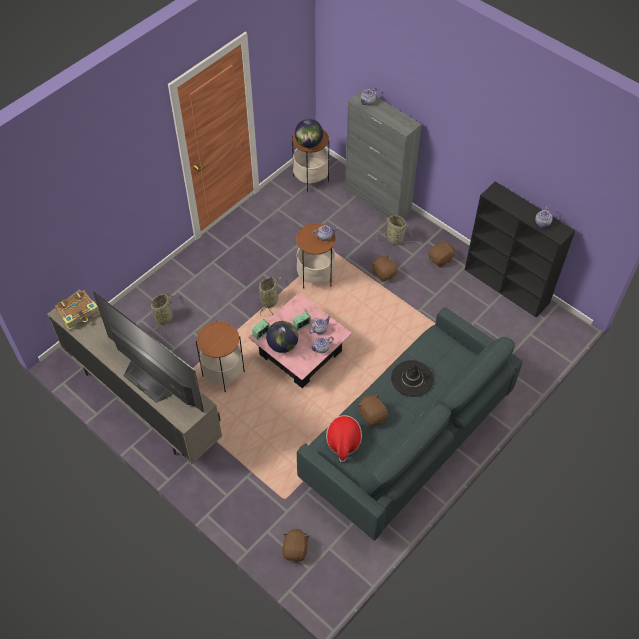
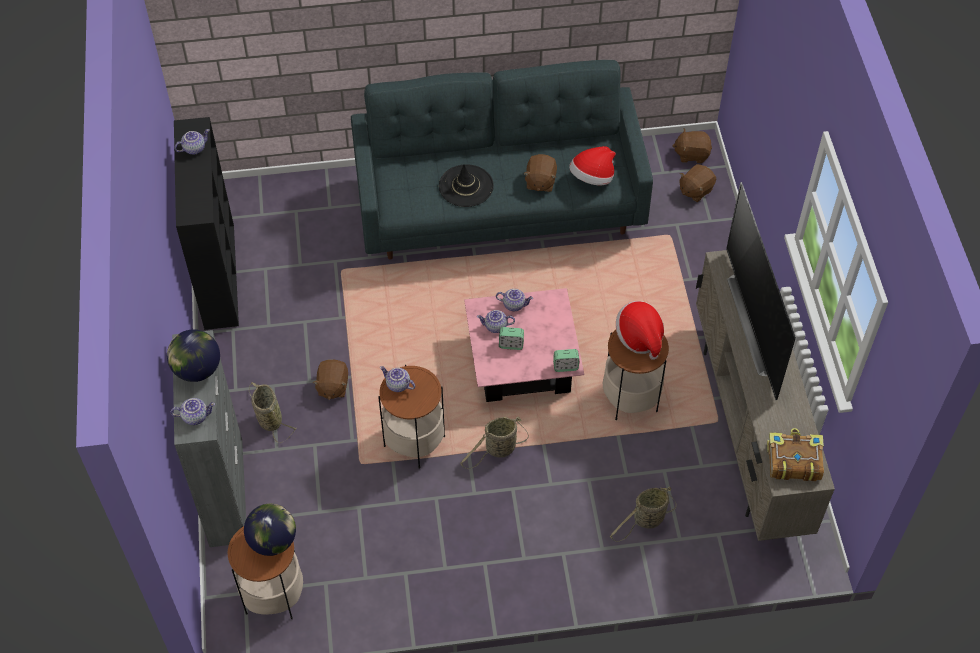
camera: 140 degrees left, 0 degrees up
globe [266,321,298,353] -> globe moved to [167,329,220,382]
brown plush toy [428,240,455,268] -> brown plush toy moved to [672,128,712,163]
none -> hat [616,301,664,360]

